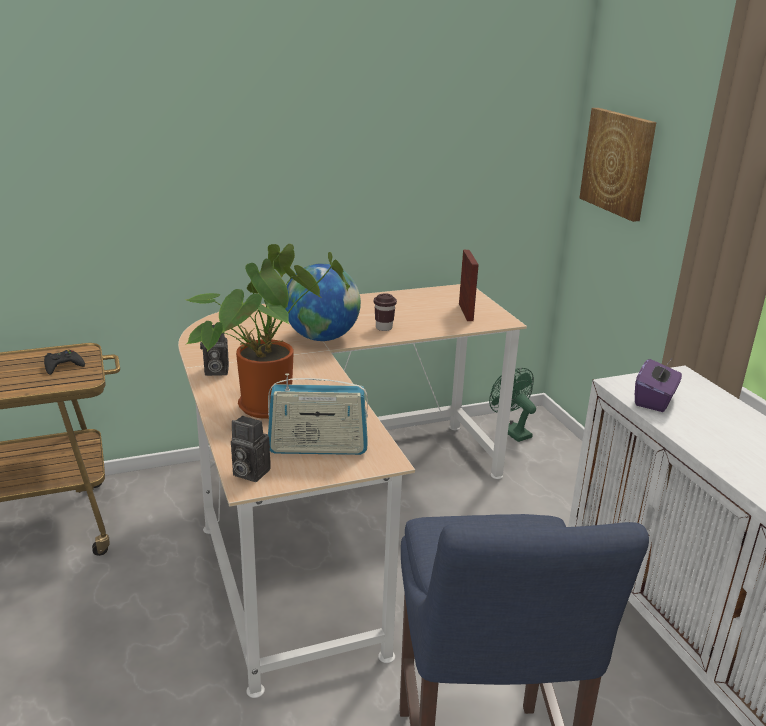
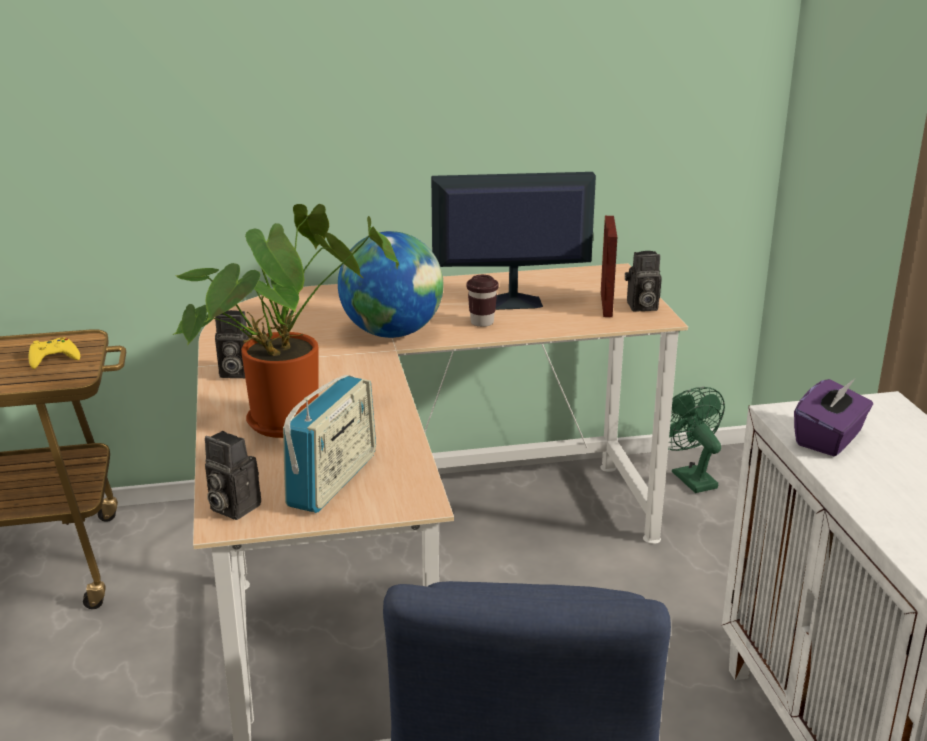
camera: 10 degrees right, 0 degrees up
black game controller [44,350,85,375] -> yellow game controller [29,337,80,369]
radio [268,373,368,455] -> radio turned 75 degrees counterclockwise [283,375,376,513]
picture [579,108,656,222] -> none
none -> monitor [431,172,596,310]
none -> camera [625,251,662,312]

